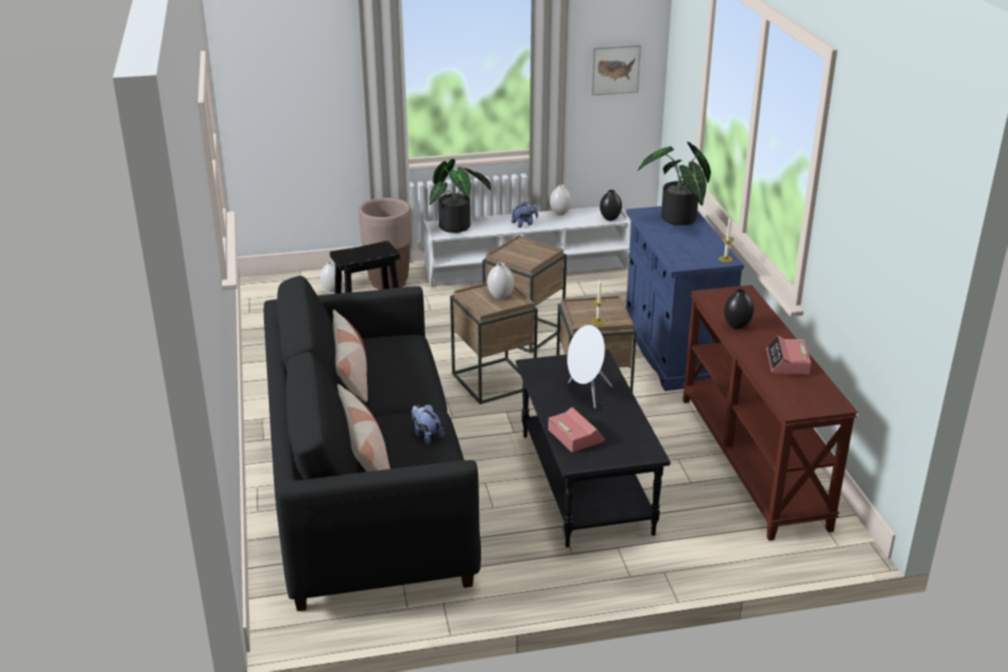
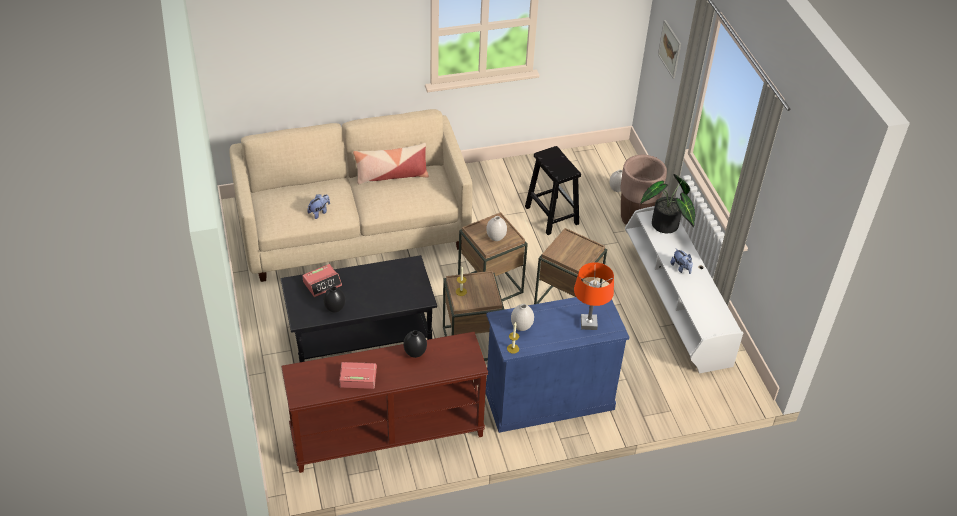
camera: 85 degrees right, 15 degrees up
black sofa [264,276,481,611] -> beige sofa [229,109,473,282]
pillow [337,384,390,472] -> none
white vase [550,185,572,216] -> white vase moved to [511,304,534,331]
white speaker [567,325,613,408] -> none
picture [591,45,641,96] -> picture moved to [658,20,681,79]
black vase [600,190,622,221] -> black vase moved to [323,286,345,312]
potted plant [638,142,711,225] -> orange table lamp [574,262,614,330]

